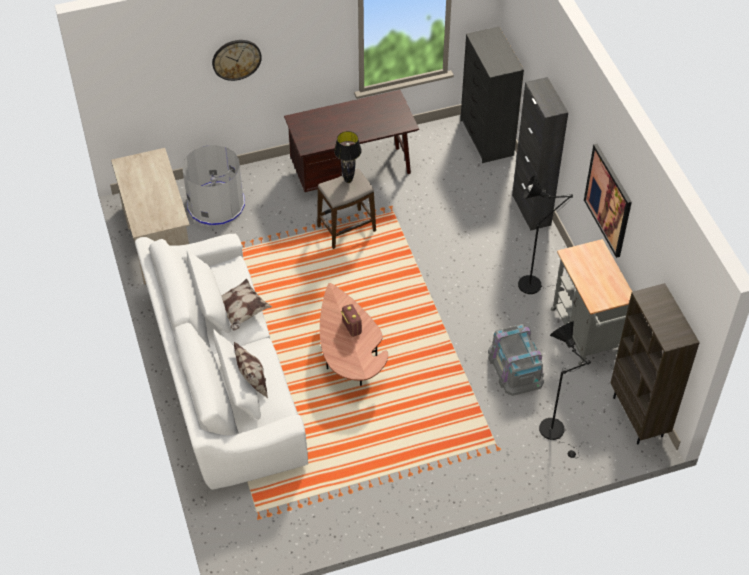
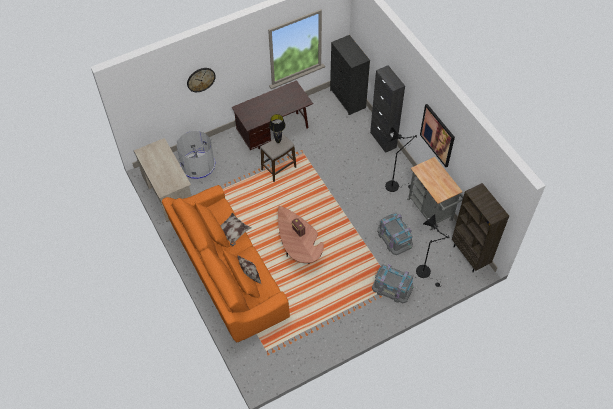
camera: 10 degrees left, 5 degrees up
white sofa [135,234,308,490] -> orange sofa [162,185,290,342]
none -> grey storage box [372,264,414,304]

